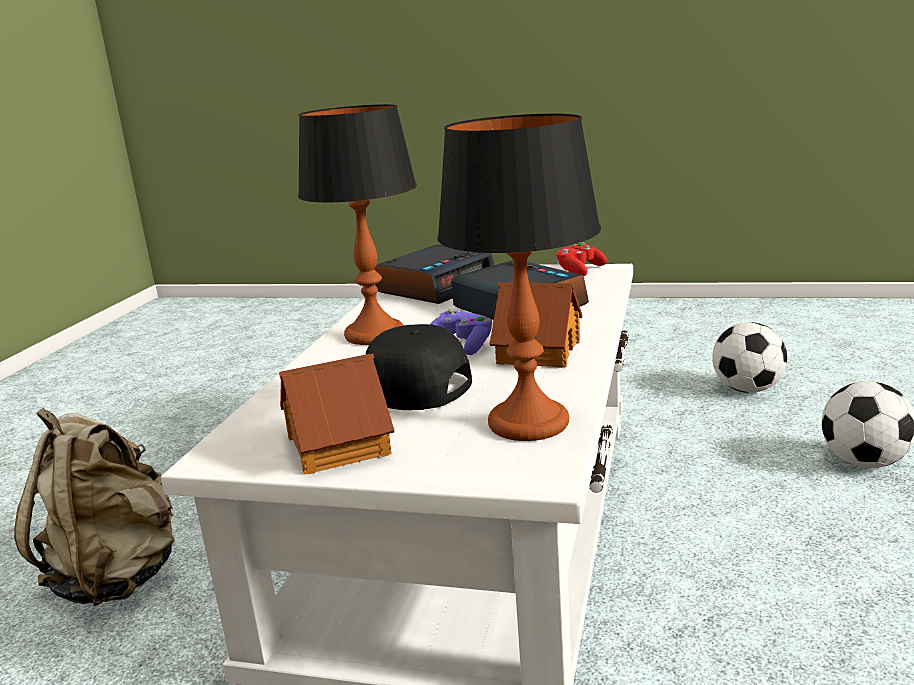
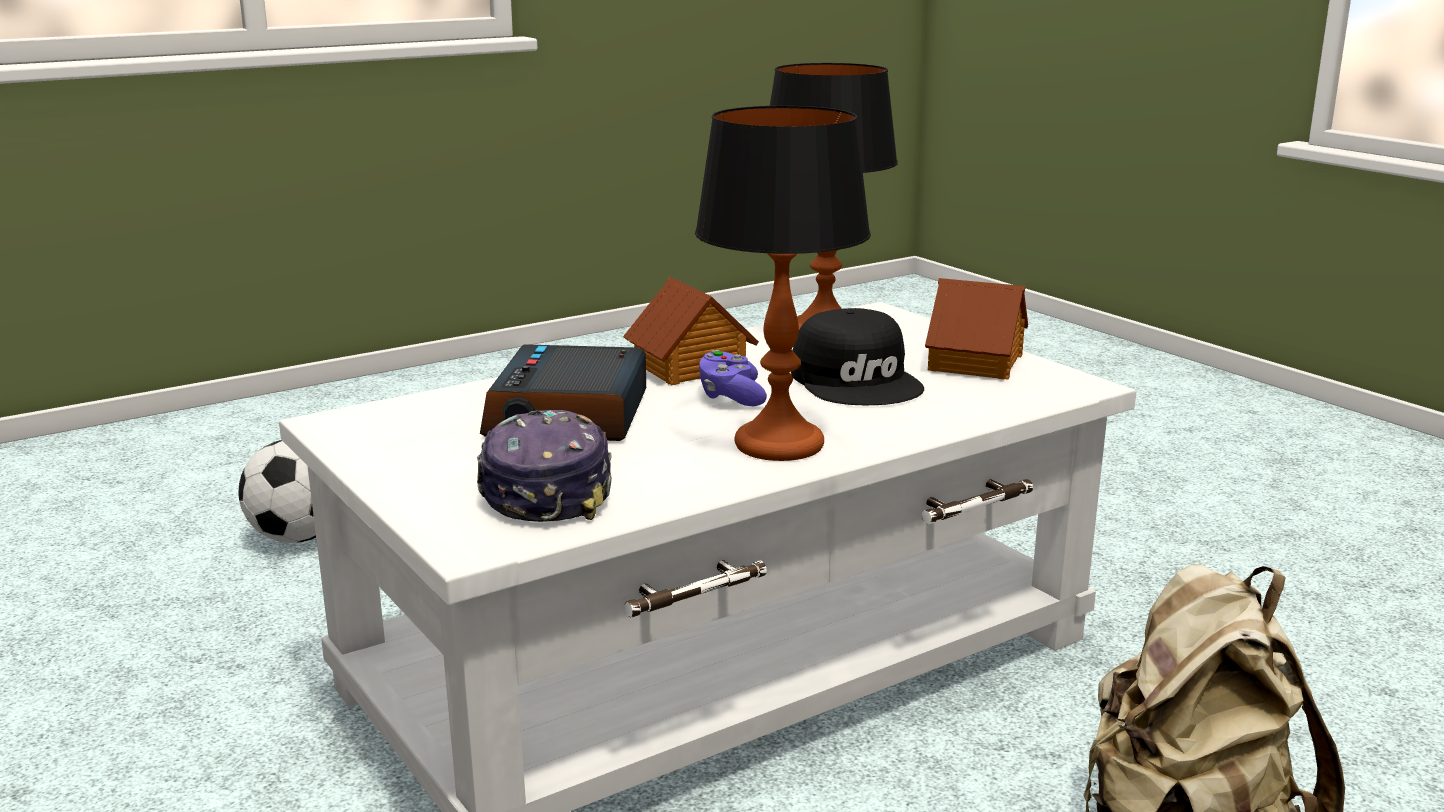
camera: 140 degrees left, 0 degrees up
alarm clock [374,245,494,304] -> cap [477,410,612,522]
red game controller [556,242,607,276] -> none
football [712,322,787,393] -> none

